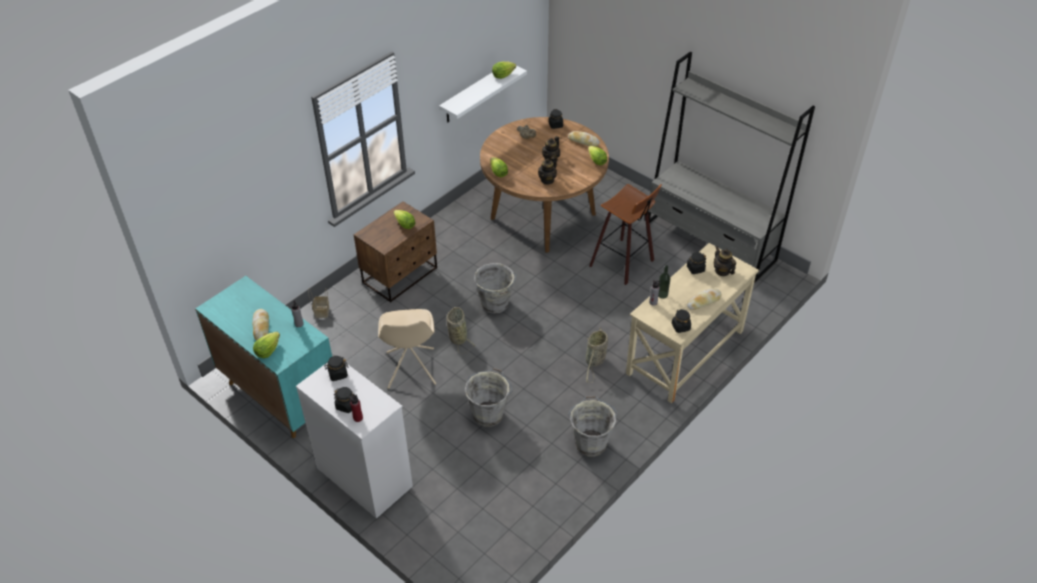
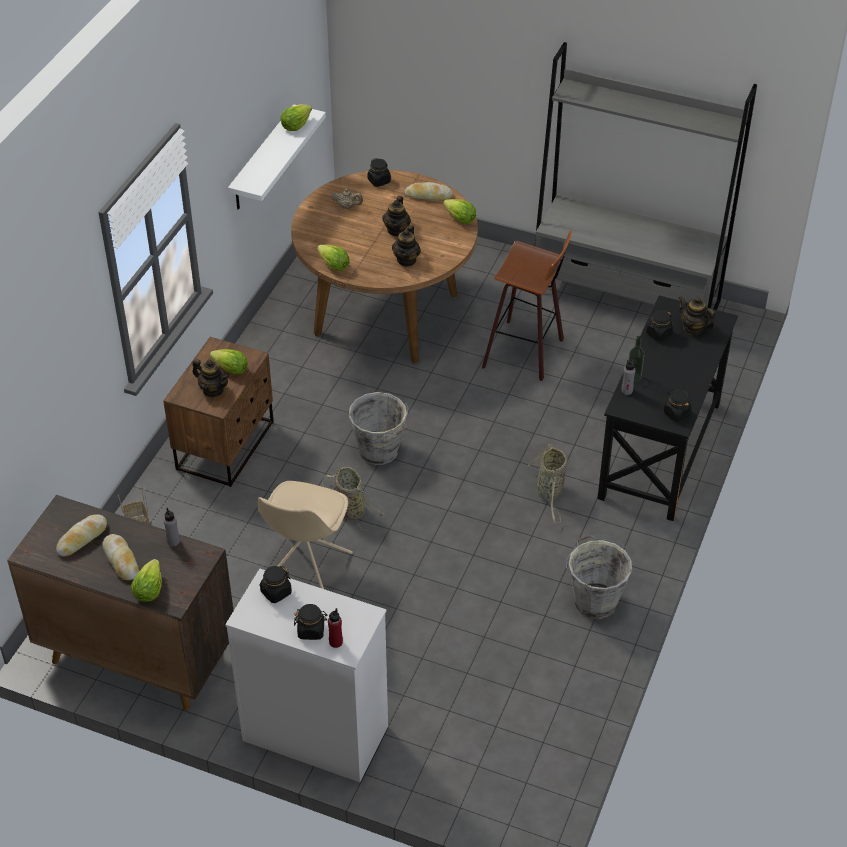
camera: 20 degrees left, 0 degrees up
turquoise cabinet [195,276,332,438] -> brown cabinet [7,495,234,710]
beige chair [378,309,437,389] -> beige chair turned 45 degrees clockwise [258,481,353,589]
grey bucket [465,368,512,427] -> none
beige desk [626,243,759,403] -> black desk [597,295,738,521]
bread [687,288,721,310] -> bread moved to [56,514,107,557]
none -> teapot [193,359,229,397]

